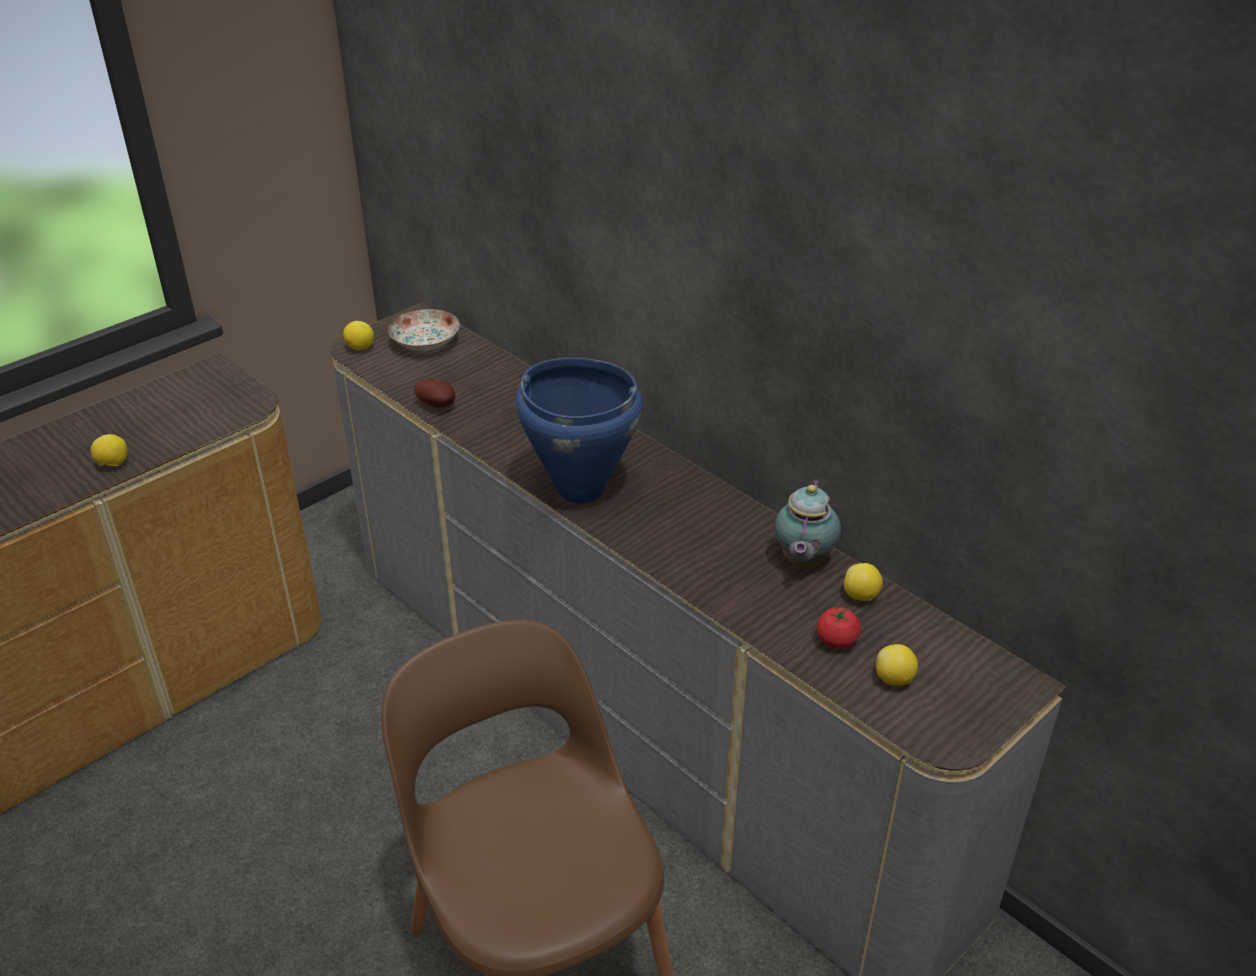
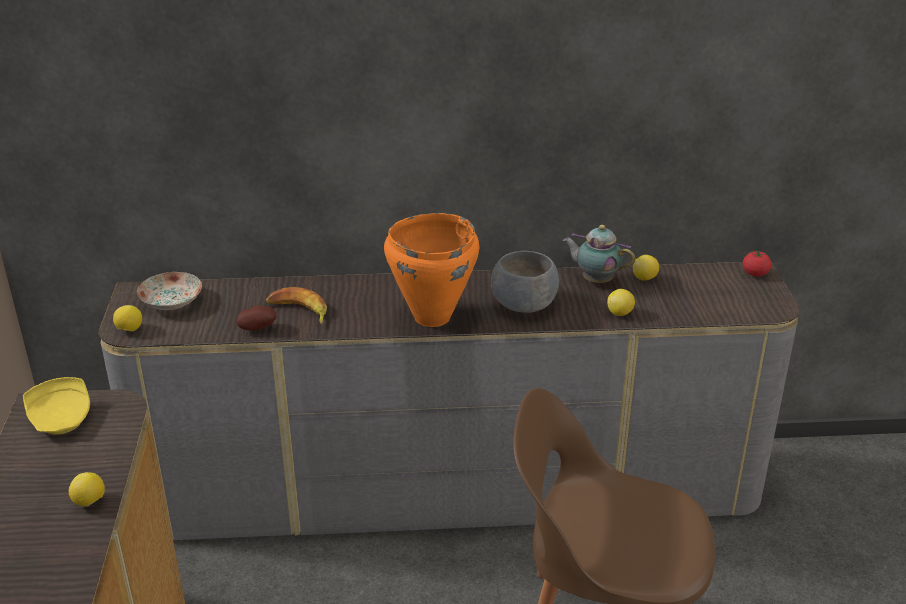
camera: 50 degrees left, 5 degrees down
blue cooking pot [516,358,643,504] -> orange cooking pot [384,213,479,327]
teapot [774,480,841,565] -> teapot turned 150 degrees clockwise [563,225,636,283]
tomato [817,606,861,649] -> tomato moved to [743,250,771,277]
lemon [876,644,918,685] -> lemon moved to [607,289,635,316]
none -> yellow plate [23,377,90,434]
none -> banana [266,287,327,325]
none -> grey bowl [491,251,559,313]

